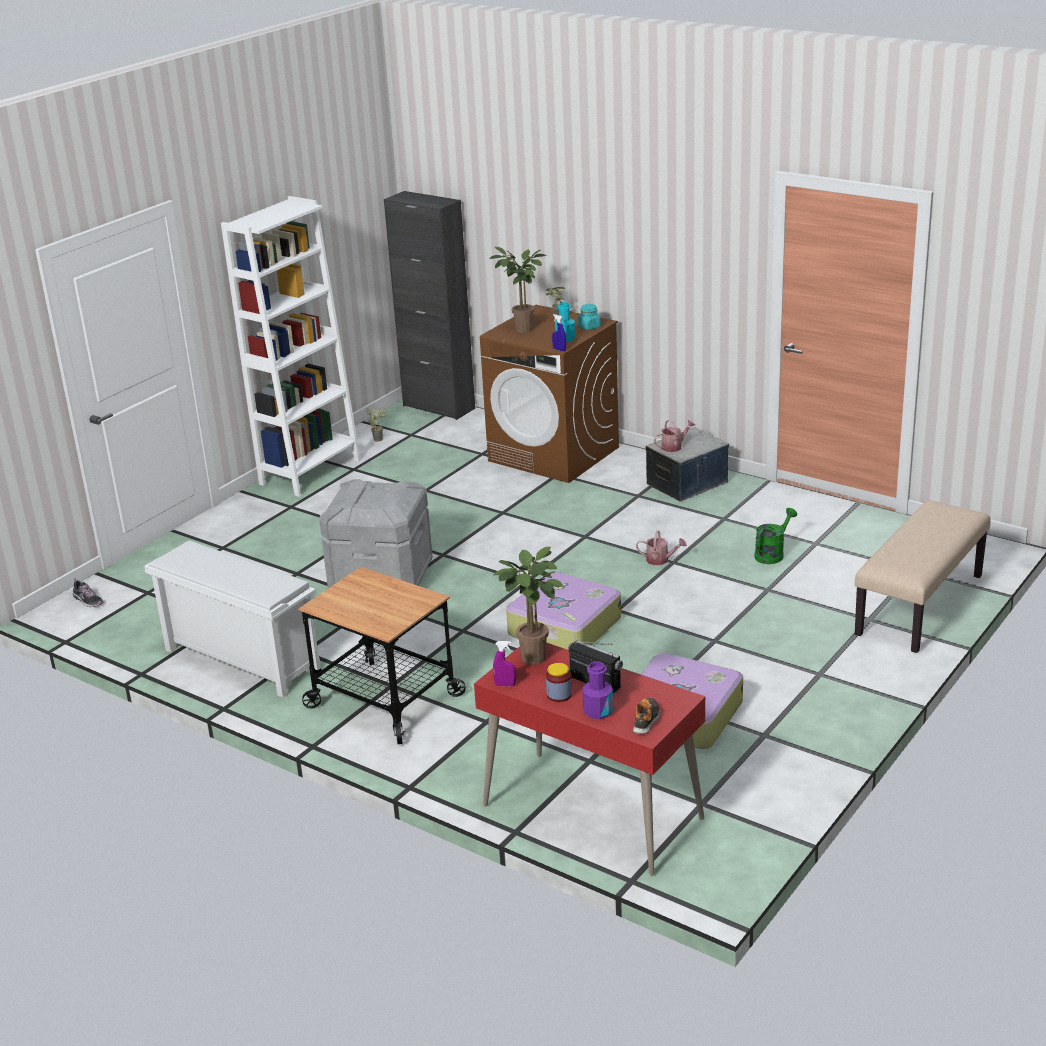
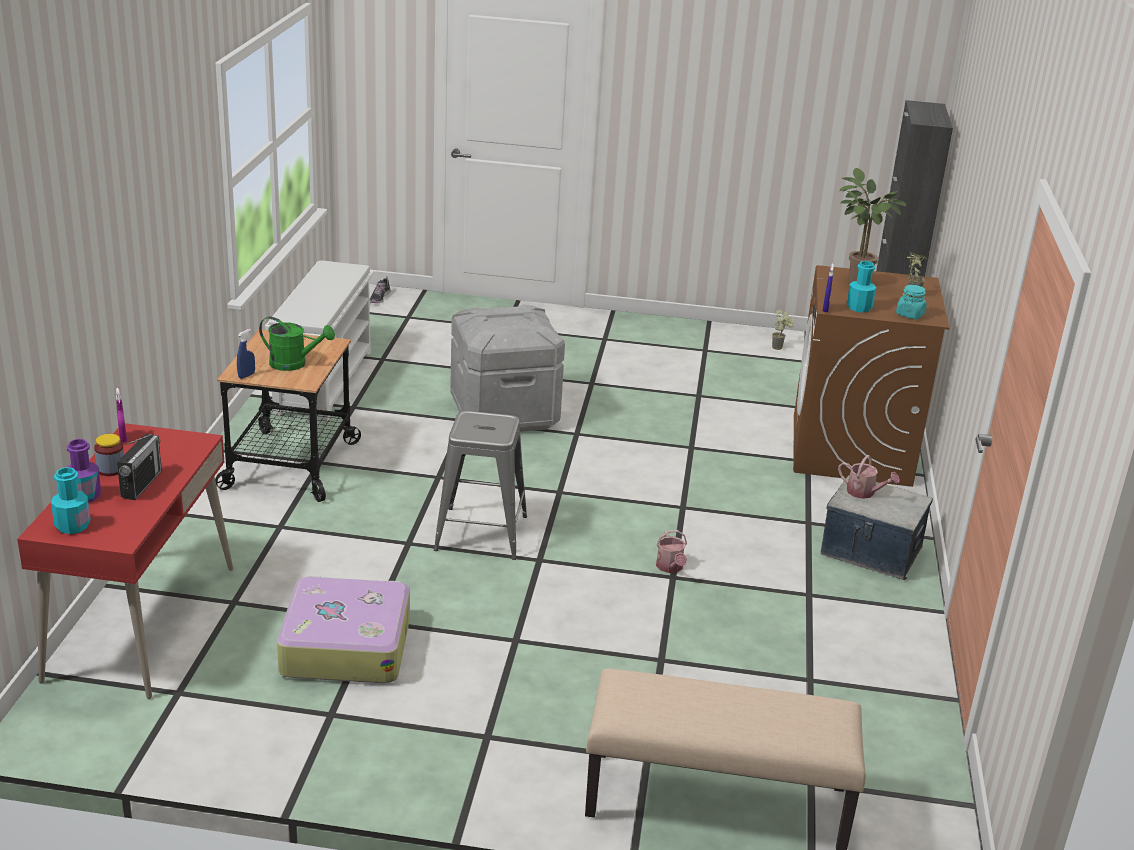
camera: 60 degrees right, 0 degrees up
white bookcase [221,196,361,497] -> none
potted plant [493,547,563,665] -> none
suitcase [506,572,621,650] -> grey stool [434,411,527,560]
shoe [633,697,660,734] -> turquoise bottle [51,467,90,534]
green watering can [754,508,797,564] -> green watering can moved to [259,316,335,371]
none -> blue spray bottle [237,329,255,379]

